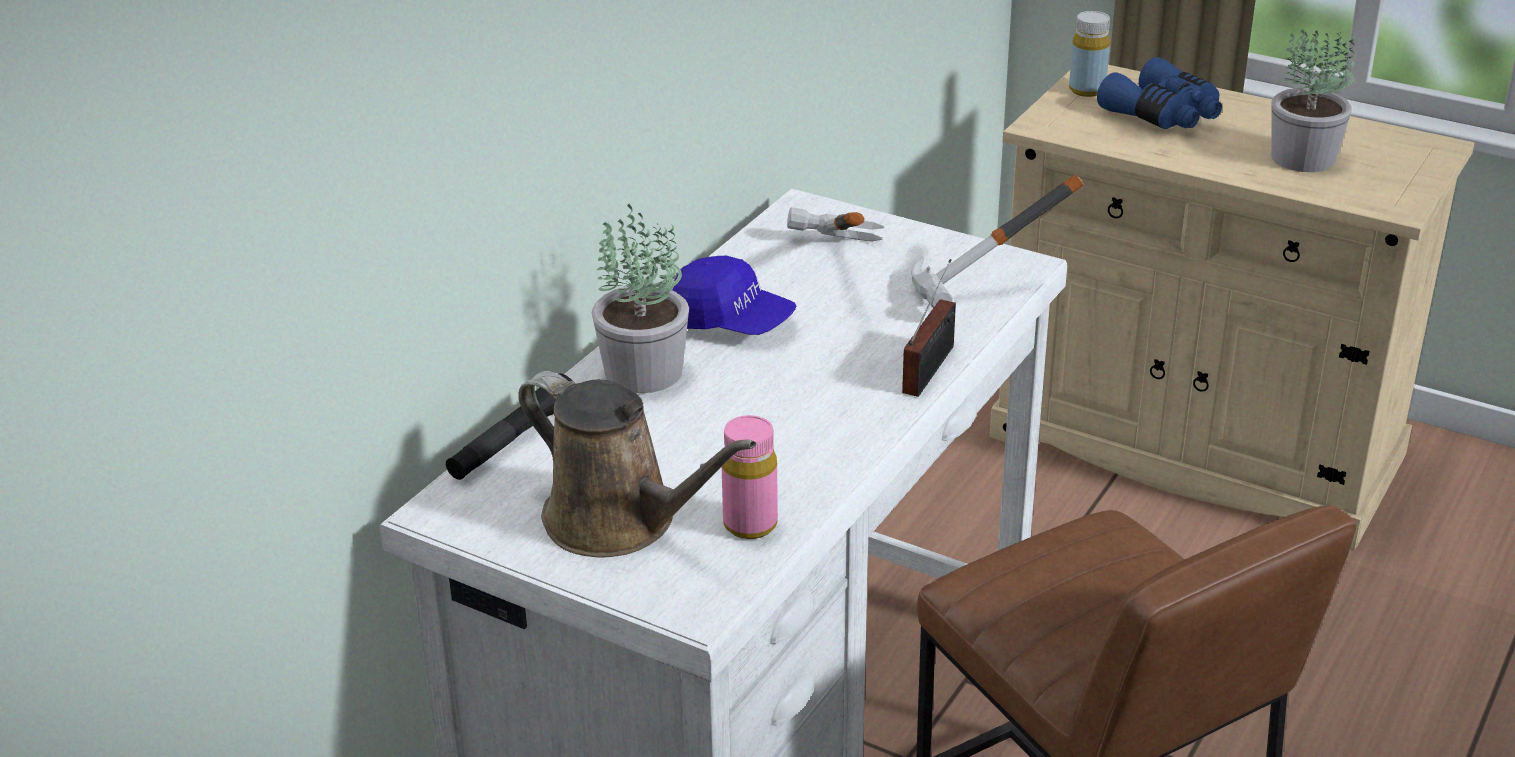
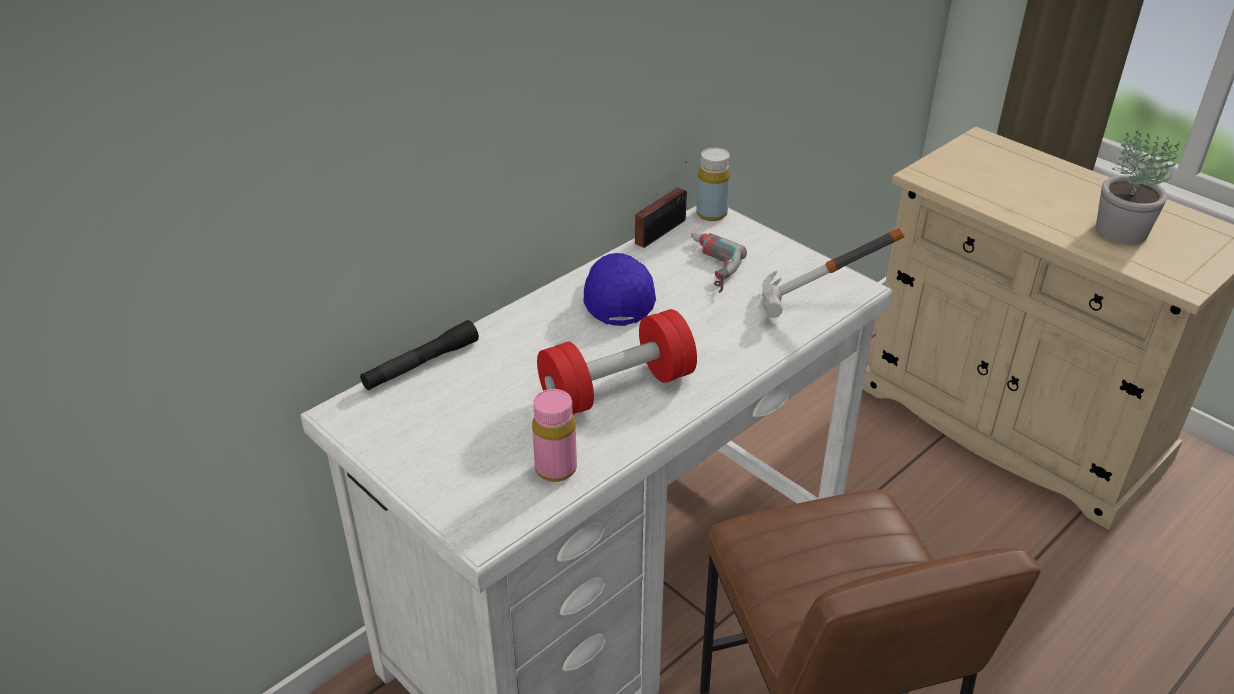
camera: 15 degrees right, 5 degrees up
brown watering can [518,371,756,557] -> none
potted plant [592,204,689,393] -> none
blue cap [672,256,796,335] -> blue cap turned 135 degrees counterclockwise [584,253,656,326]
hammer [787,207,885,241] -> power drill [691,232,747,293]
radio [902,259,956,397] -> radio moved to [635,161,687,248]
yellow bottle [1069,11,1110,97] -> yellow bottle moved to [696,148,730,221]
blue binoculars [1097,57,1222,129] -> none
none -> red dumbbell [537,309,697,414]

